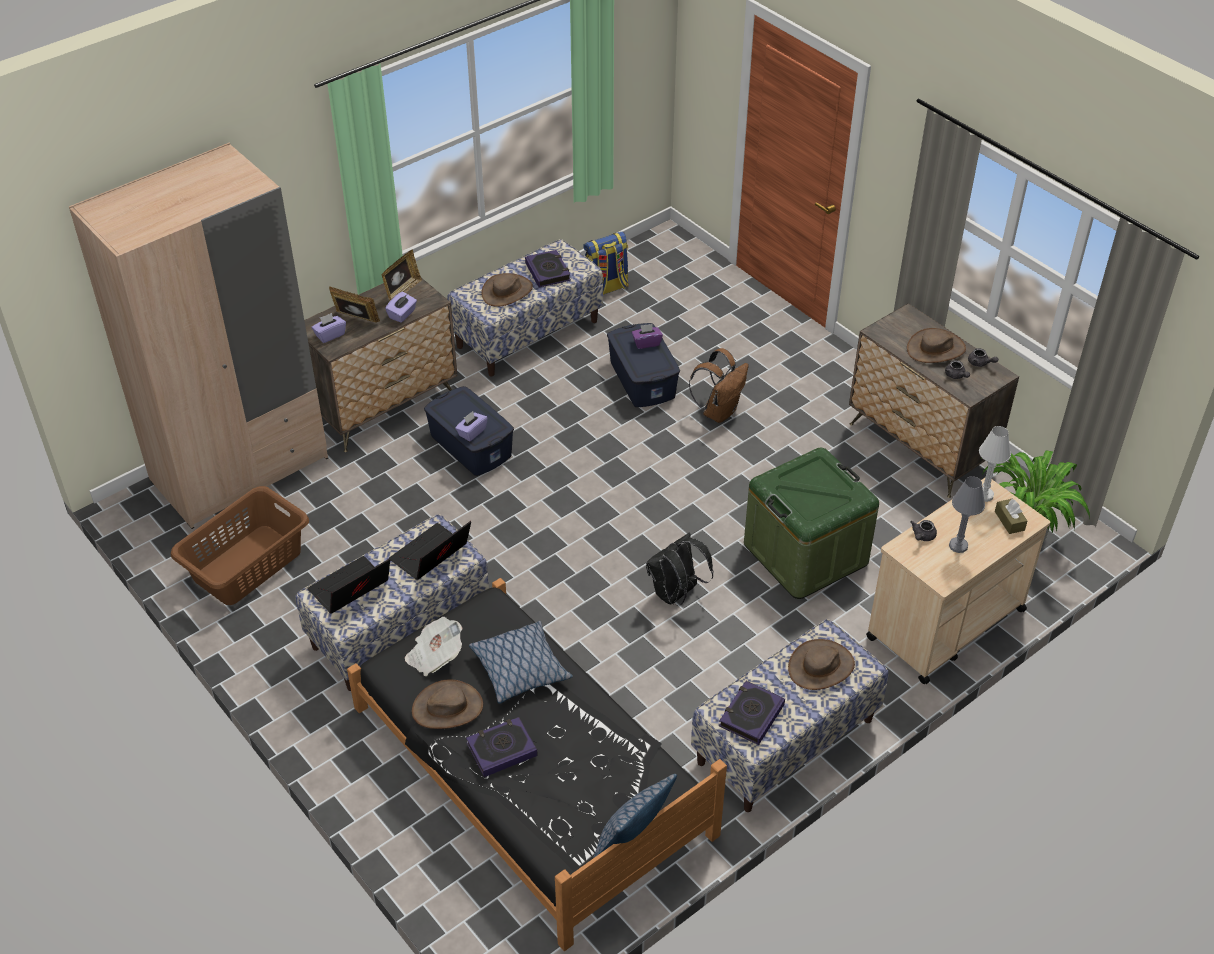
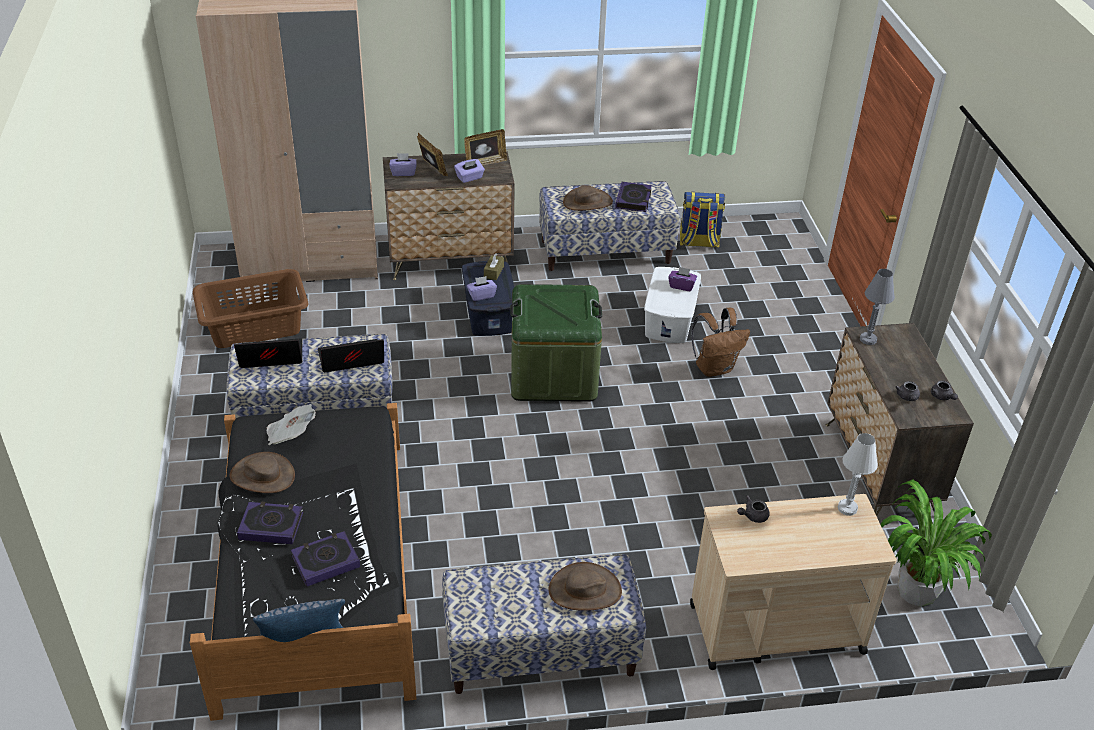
camera: 30 degrees right, 5 degrees down
pillow [469,621,573,704] -> none
blue storage box [607,323,680,407] -> white storage box [644,267,701,343]
black backpack [646,533,714,605] -> none
book [719,681,785,745] -> book moved to [291,531,360,587]
green storage box [744,448,879,599] -> green storage box moved to [510,284,602,402]
brown hat [907,328,966,363] -> none
grey table lamp [949,476,985,553] -> grey table lamp moved to [860,269,895,345]
brown tissue box [995,498,1027,534] -> brown tissue box moved to [484,253,504,280]

